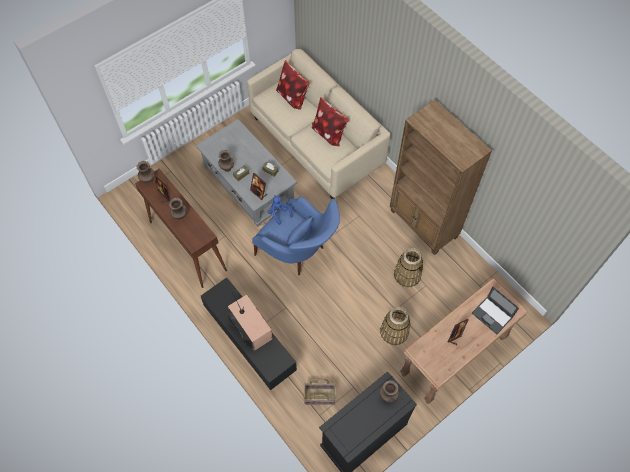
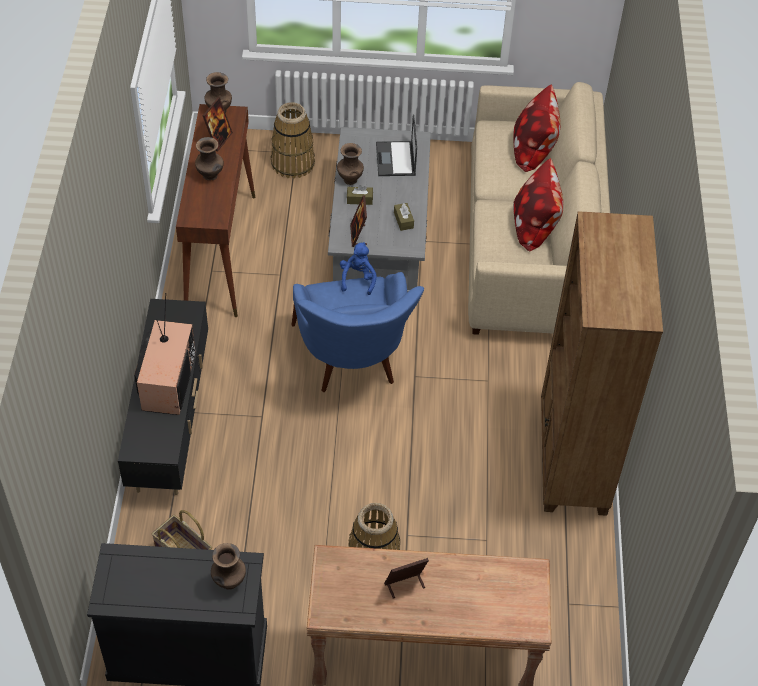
camera: 40 degrees right, 10 degrees down
basket [394,248,423,288] -> basket moved to [271,102,315,179]
laptop [472,287,519,334] -> laptop moved to [376,115,417,176]

